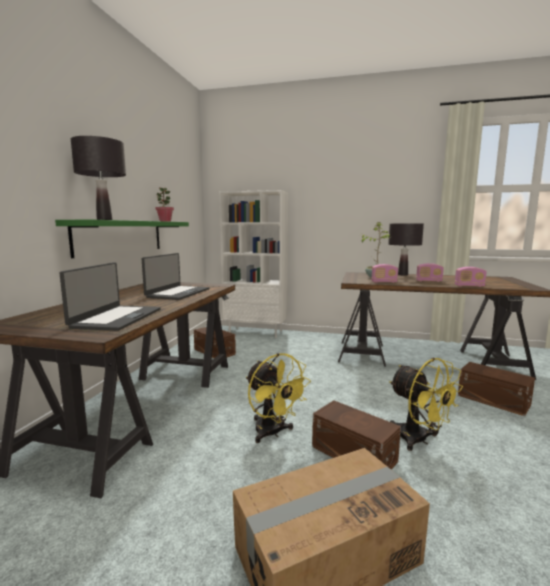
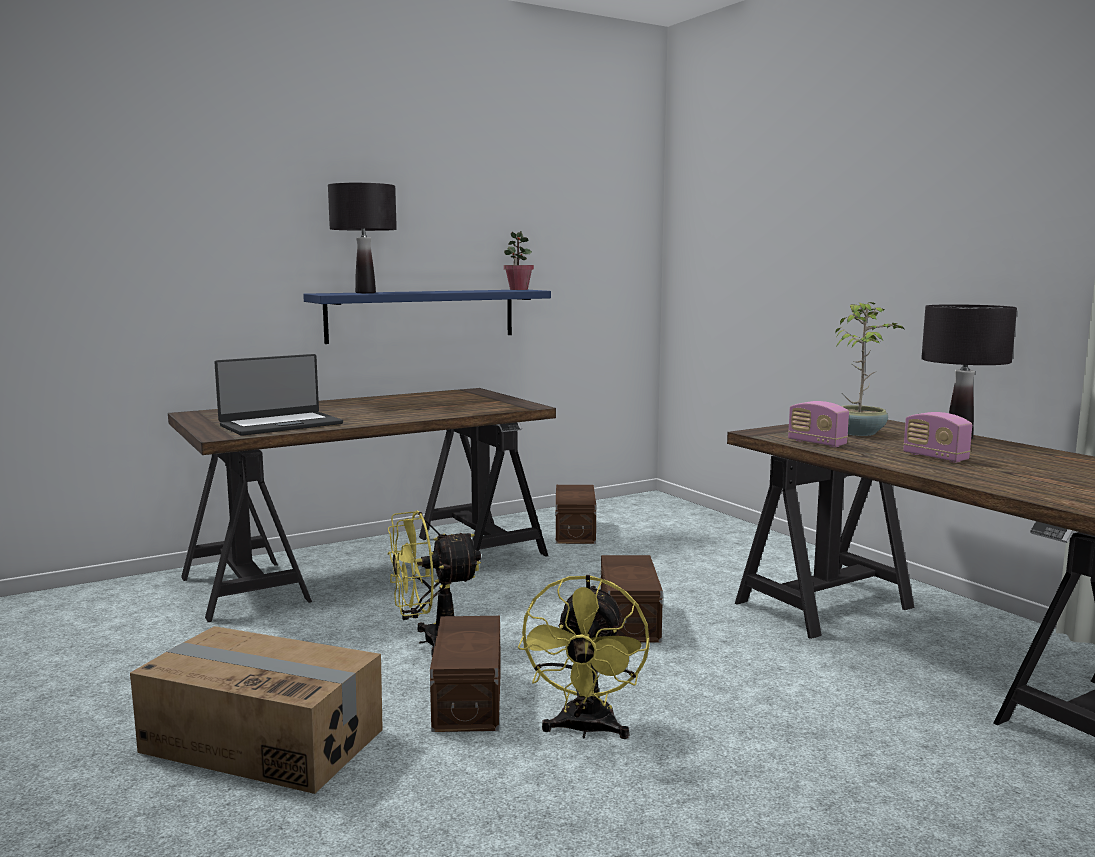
camera: 45 degrees right, 0 degrees up
green shelf [55,220,189,258] -> blue shelf [303,290,551,344]
laptop [142,253,210,300] -> none
white bookcase [219,190,288,338] -> none
yellow fan [246,353,311,443] -> yellow fan turned 60 degrees clockwise [388,510,481,656]
radio [455,267,487,287] -> none
brown storage box [458,362,535,416] -> brown storage box moved to [601,555,663,642]

